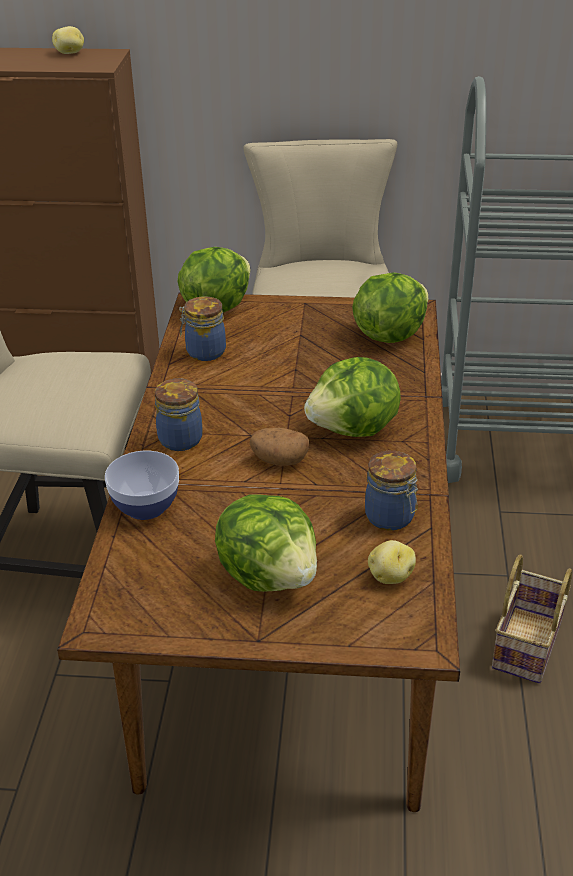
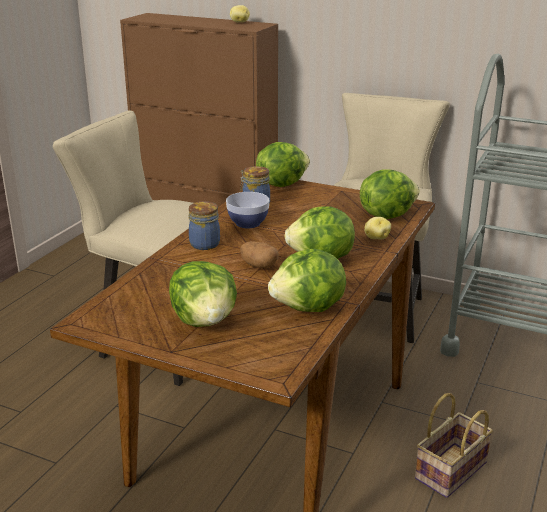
camera: 20 degrees right, 10 degrees down
bowl [105,451,179,520] -> bowl moved to [226,192,269,228]
jar [365,451,418,530] -> lettuce [268,249,346,312]
potato [368,540,416,584] -> potato moved to [365,217,391,240]

